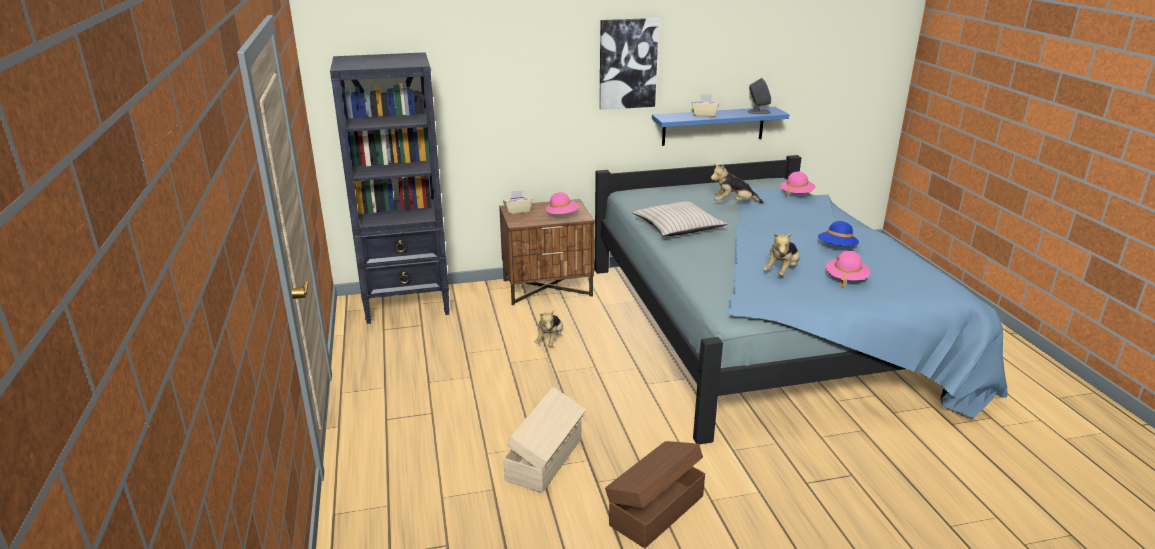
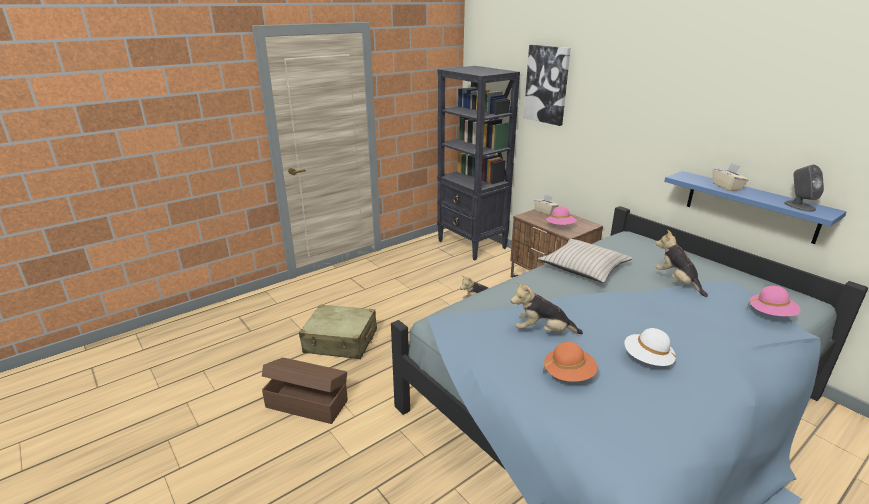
camera: 65 degrees right, 0 degrees up
beige storage box [503,387,586,493] -> beige suitcase [299,305,377,359]
picture [599,18,659,110] -> picture moved to [524,45,571,126]
blue hat [818,221,859,246] -> white hat [625,328,676,366]
pink hat [826,251,870,288] -> orange hat [543,342,598,382]

